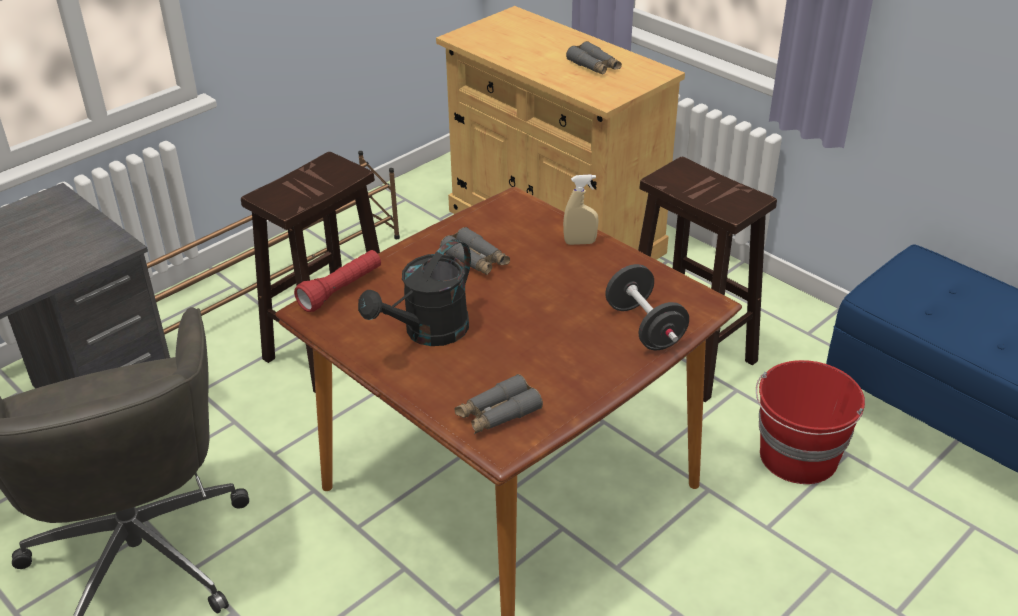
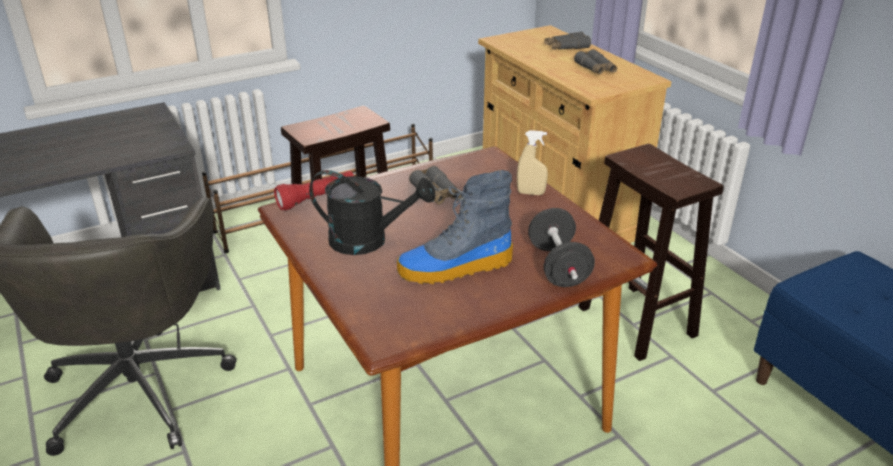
camera: 15 degrees right, 5 degrees down
black watering can [358,239,471,346] -> black watering can turned 135 degrees counterclockwise [309,170,435,255]
grey binoculars [455,374,543,434] -> grey binoculars moved to [544,32,591,50]
red bucket [756,360,865,484] -> none
none -> boot [397,170,513,284]

